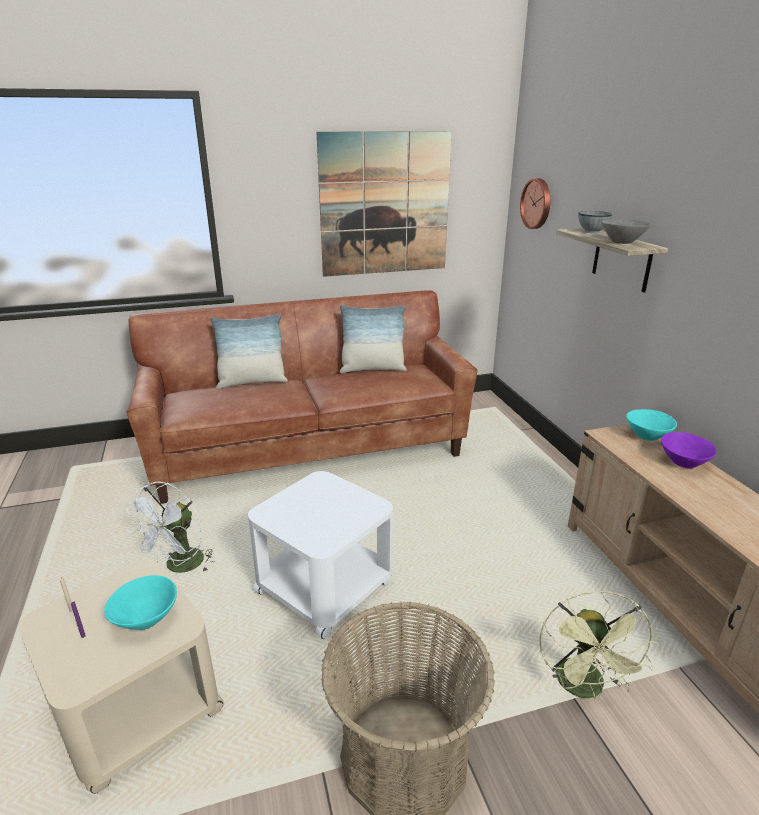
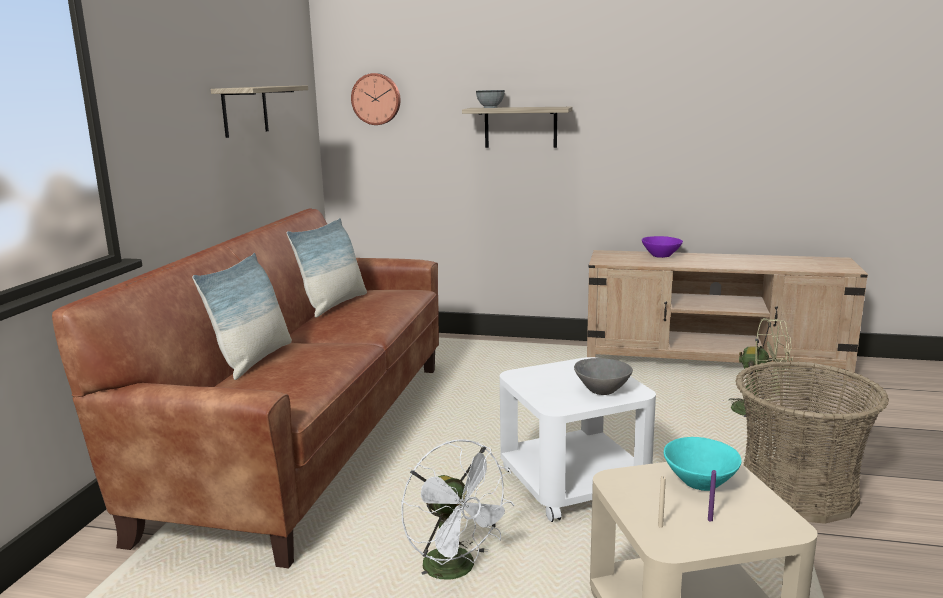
camera: 60 degrees left, 10 degrees down
picture [316,131,452,277] -> shelf [211,86,308,138]
grey bowl [601,219,651,244] -> grey bowl moved to [574,358,633,395]
turquoise bowl [626,409,677,441] -> none

